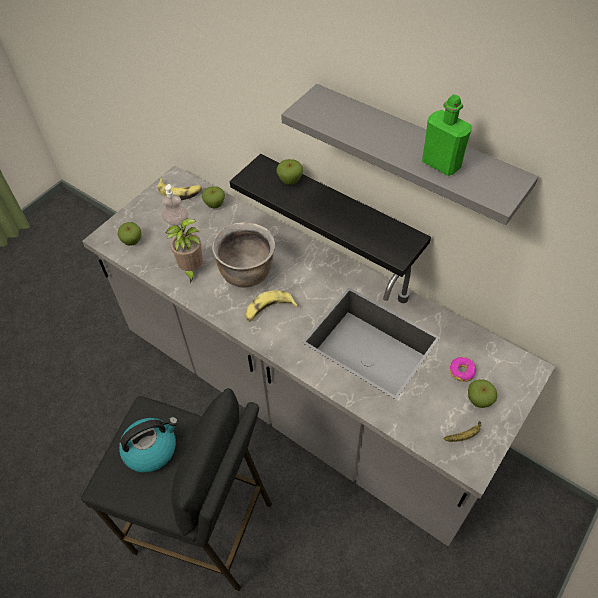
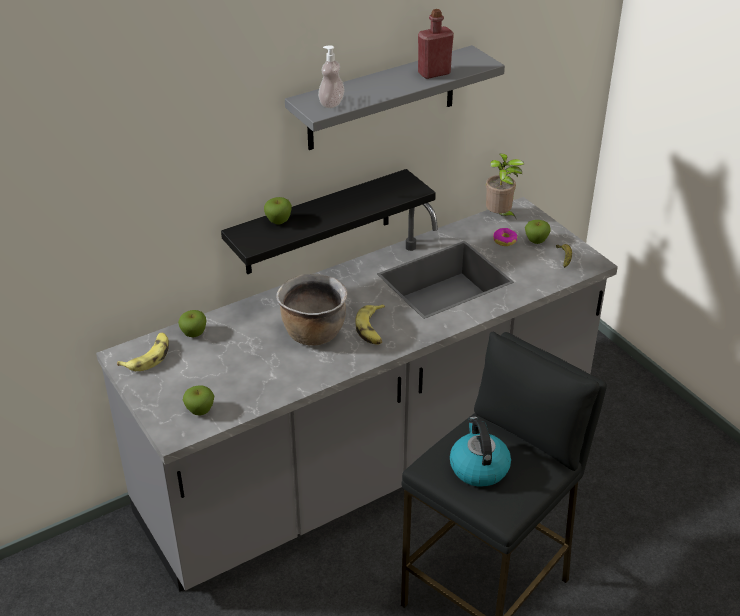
camera: 70 degrees left, 15 degrees down
soap dispenser [162,184,189,226] -> soap dispenser moved to [318,45,345,108]
potted plant [166,219,203,284] -> potted plant moved to [486,153,524,218]
green bottle [422,95,472,176] -> red bottle [418,9,454,79]

